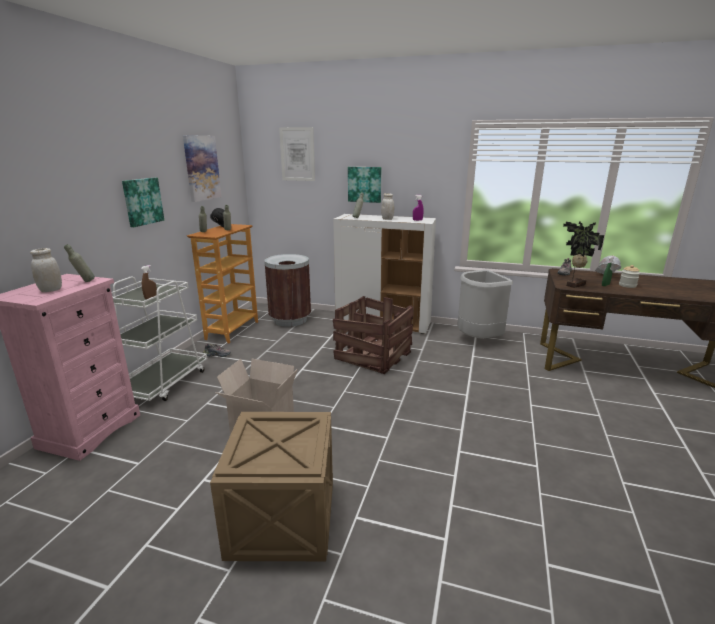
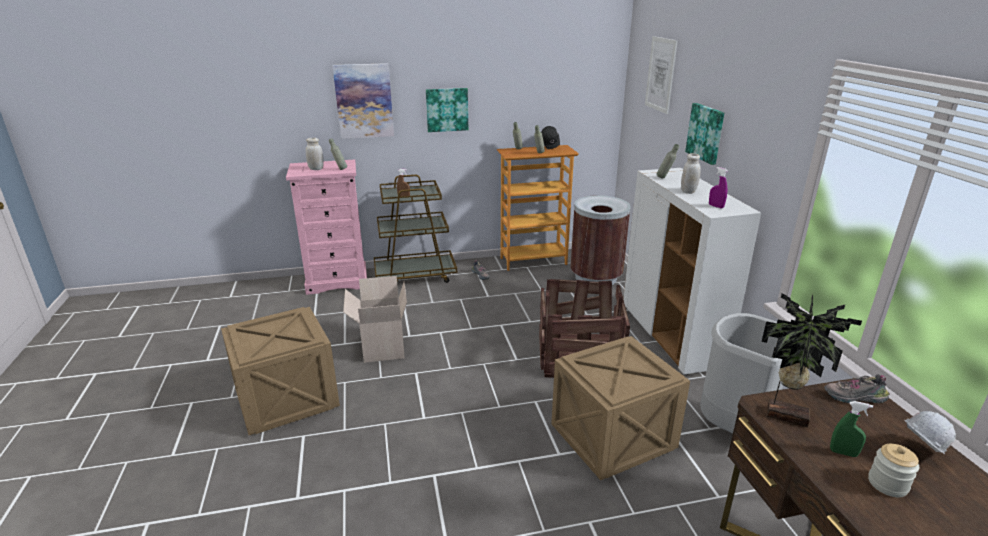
camera: 60 degrees right, 5 degrees up
white cart [112,276,207,401] -> brown cart [374,175,457,283]
picture [183,135,222,202] -> picture moved to [332,63,394,139]
none -> crate [551,336,690,480]

